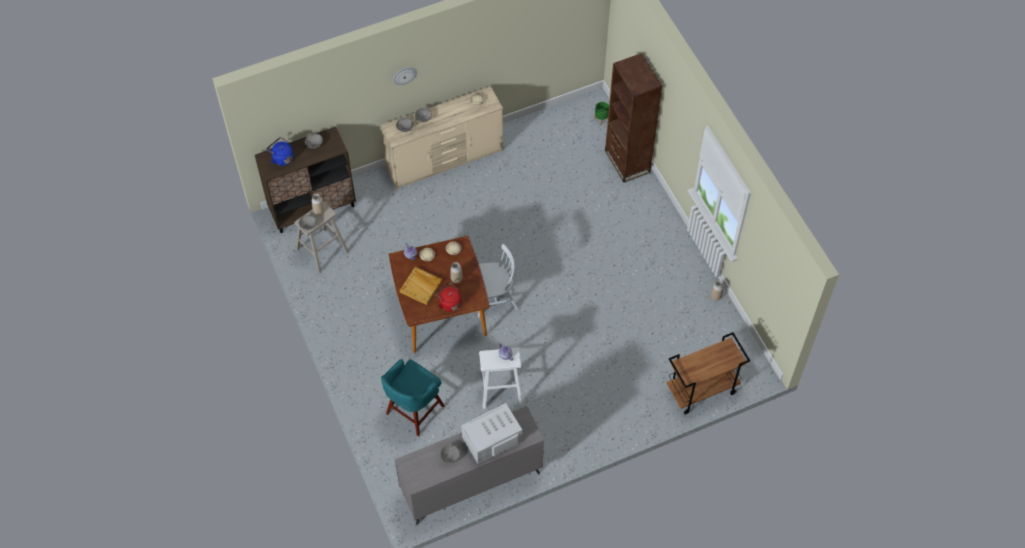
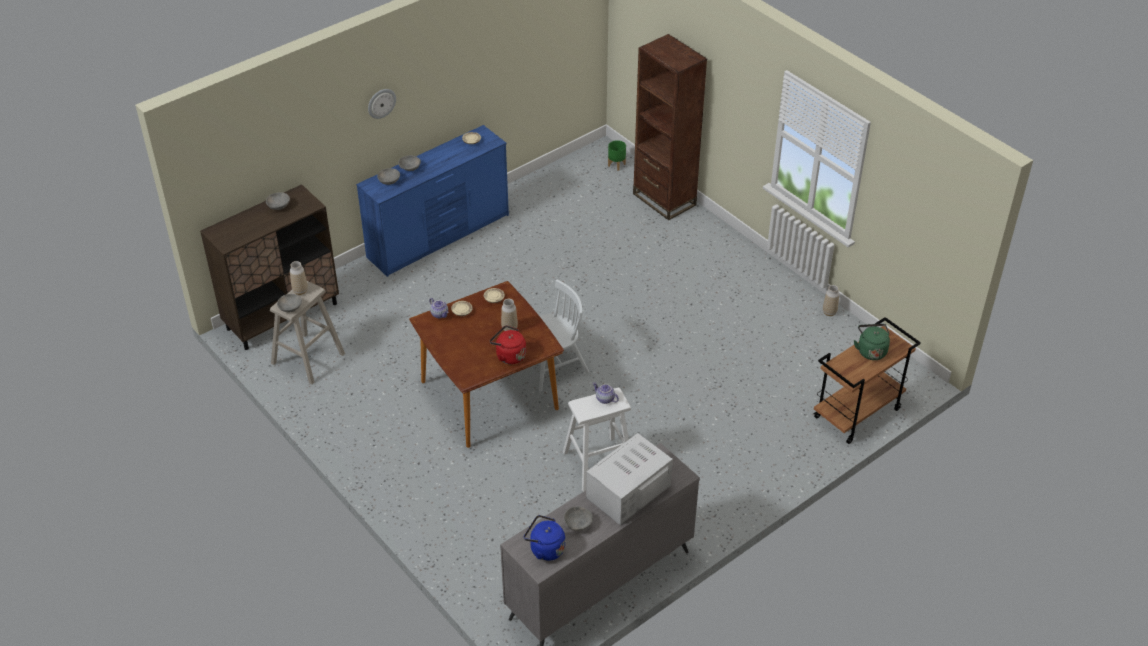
camera: 15 degrees left, 15 degrees down
blue kettle [267,137,294,166] -> blue kettle moved to [524,515,565,561]
beige dresser [380,86,503,190] -> blue dresser [356,125,509,277]
turquoise stool [381,359,444,436] -> none
beige tray [400,267,442,305] -> none
none -> green kettle [854,324,890,360]

